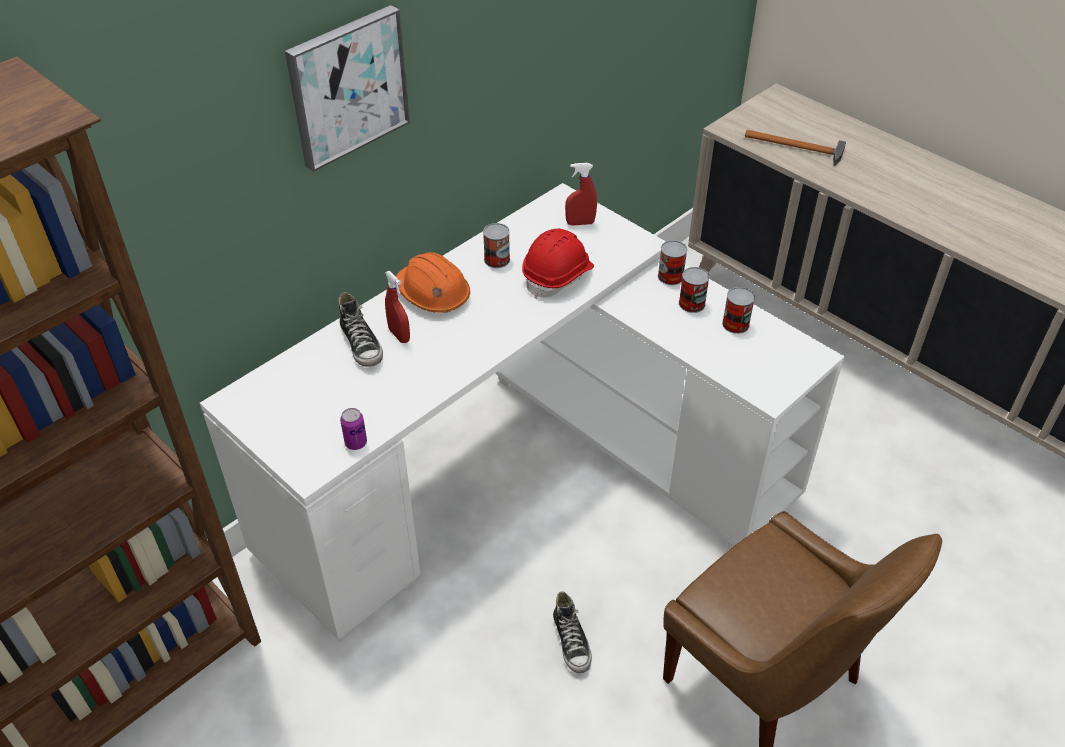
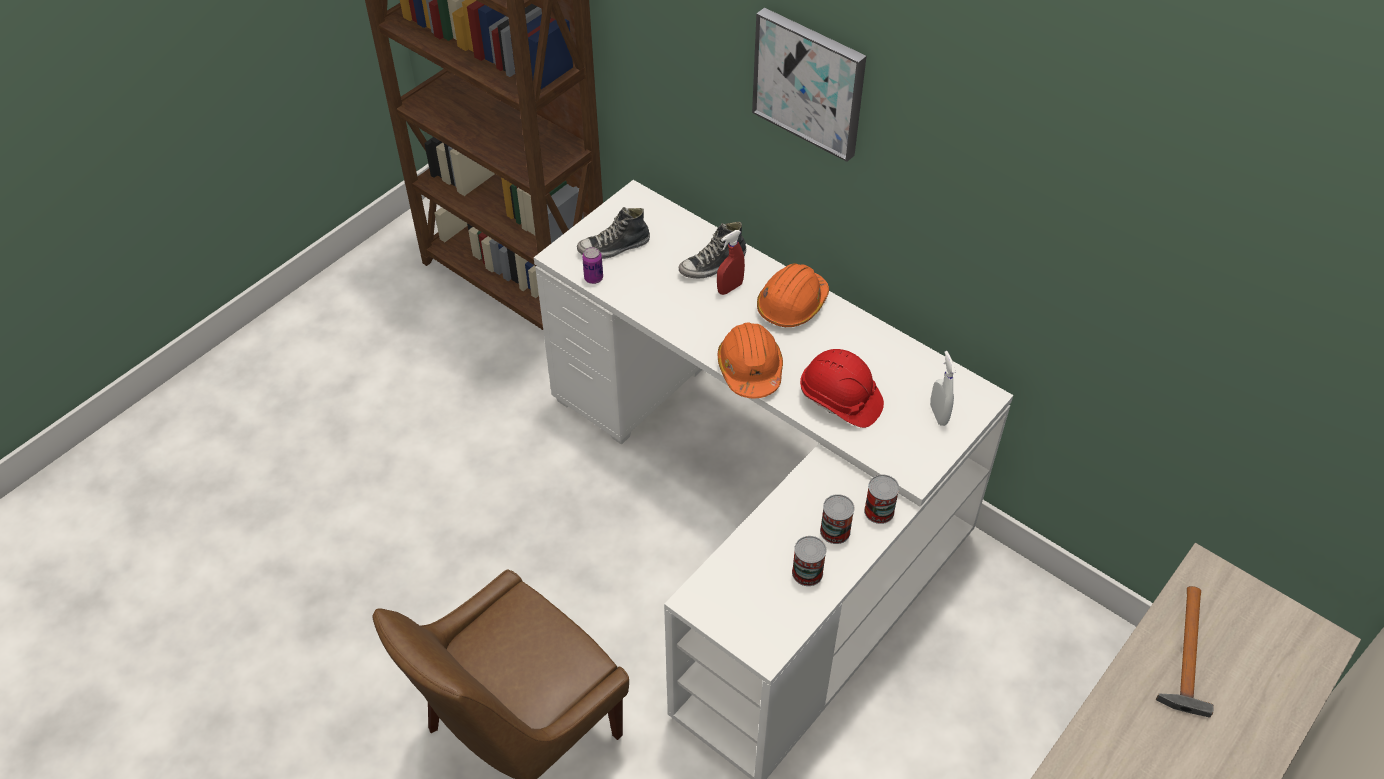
camera: 85 degrees right, 5 degrees up
can [483,223,510,268] -> none
shoe [553,592,592,673] -> shoe moved to [577,207,650,259]
red spray bottle [565,163,597,226] -> white spray bottle [930,351,956,426]
none -> orange hard hat [718,322,783,399]

